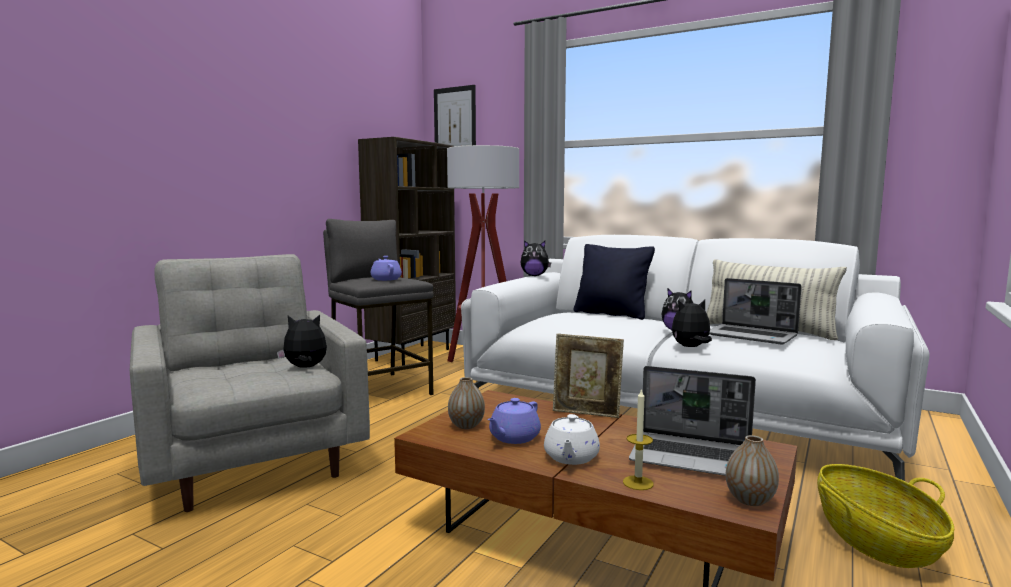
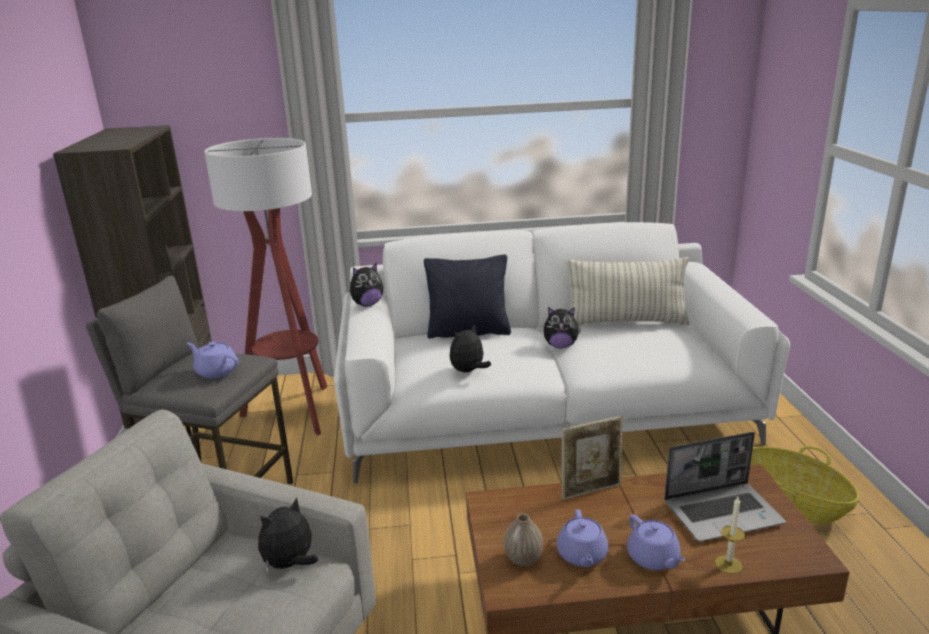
camera: 35 degrees left, 15 degrees up
picture [434,85,476,146] -> none
white teapot [544,414,600,465] -> purple teapot [627,514,685,570]
plush toy [672,300,712,347] -> plush toy moved to [449,324,491,372]
laptop [709,278,802,345] -> none
vase [726,435,779,506] -> none

